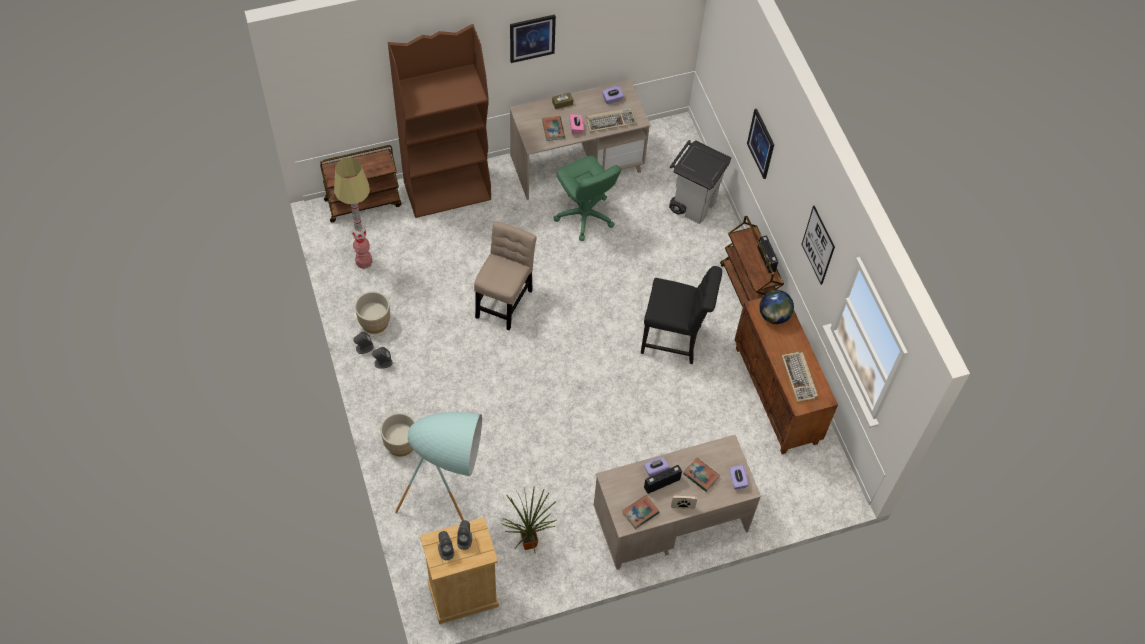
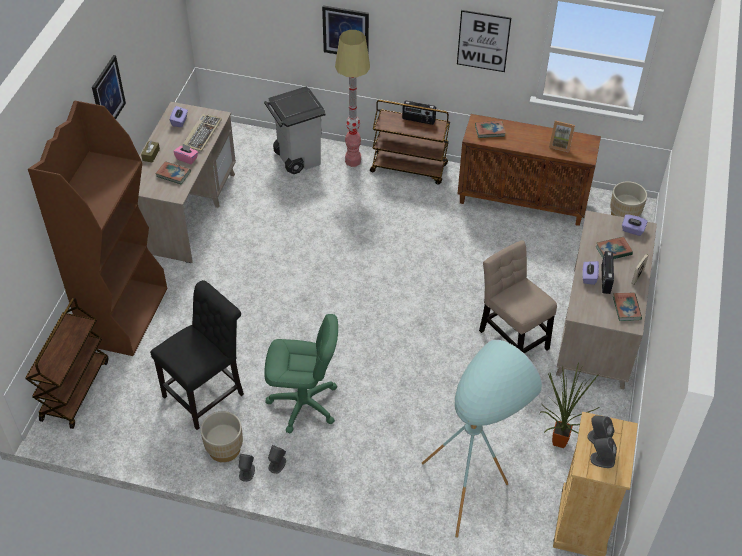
camera: 55 degrees left, 10 degrees down
floor lamp [334,158,373,269] -> floor lamp moved to [335,30,370,167]
beige planter [381,413,415,457] -> beige planter moved to [610,181,647,217]
beige chair [474,222,537,331] -> beige chair moved to [479,240,557,353]
green office chair [553,156,621,241] -> green office chair moved to [264,314,338,433]
black chair [641,266,722,364] -> black chair moved to [150,280,244,430]
globe [759,290,794,324] -> book [475,121,506,138]
keyboard [782,352,818,402] -> picture frame [549,121,575,152]

